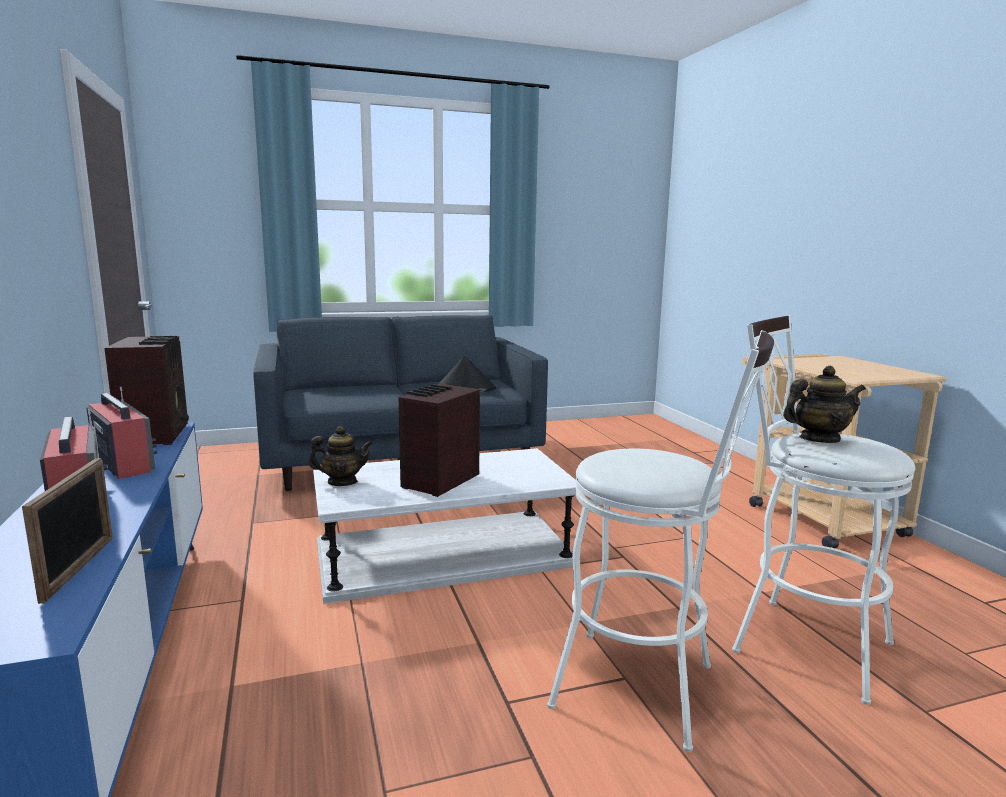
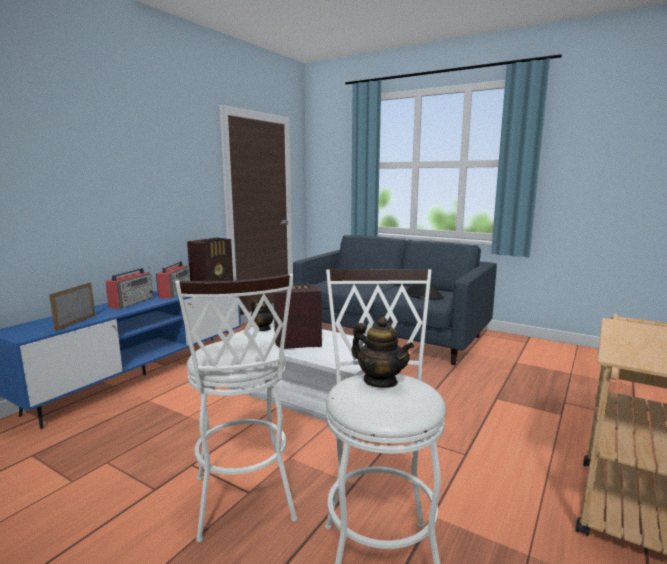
camera: 50 degrees right, 0 degrees up
picture frame [22,458,113,604] -> picture frame turned 150 degrees clockwise [49,282,95,331]

